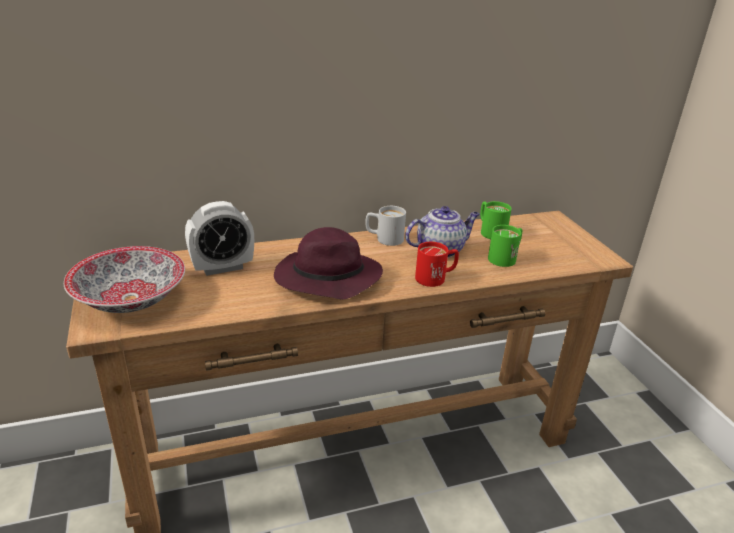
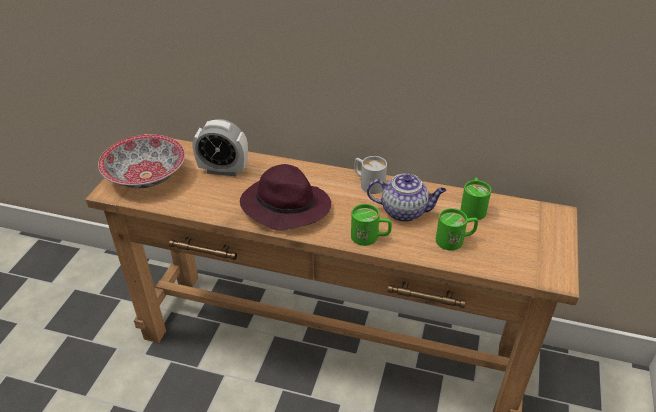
camera: 35 degrees right, 10 degrees up
red mug [415,242,459,287] -> green mug [351,204,392,246]

